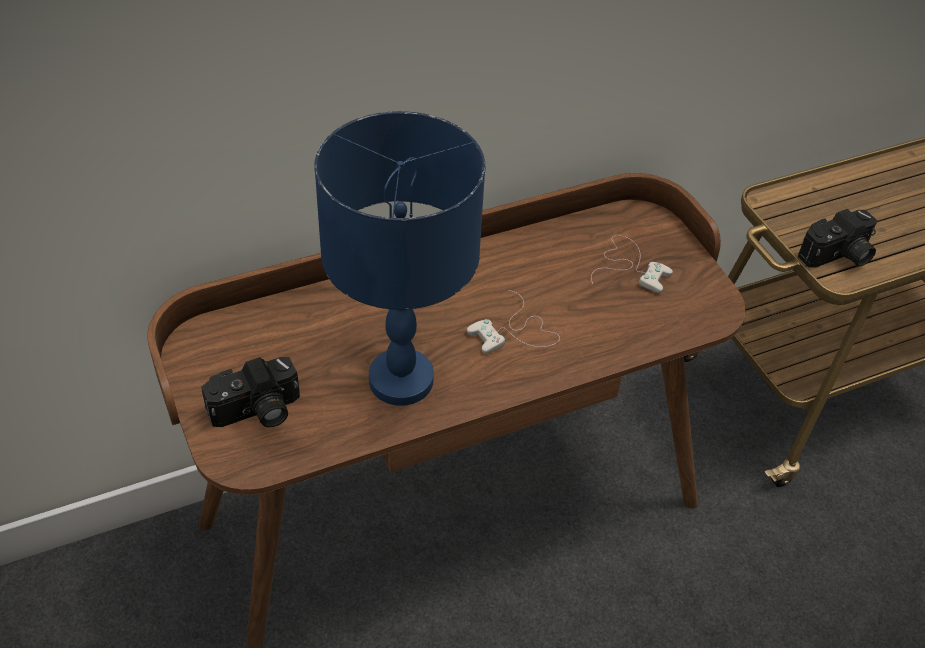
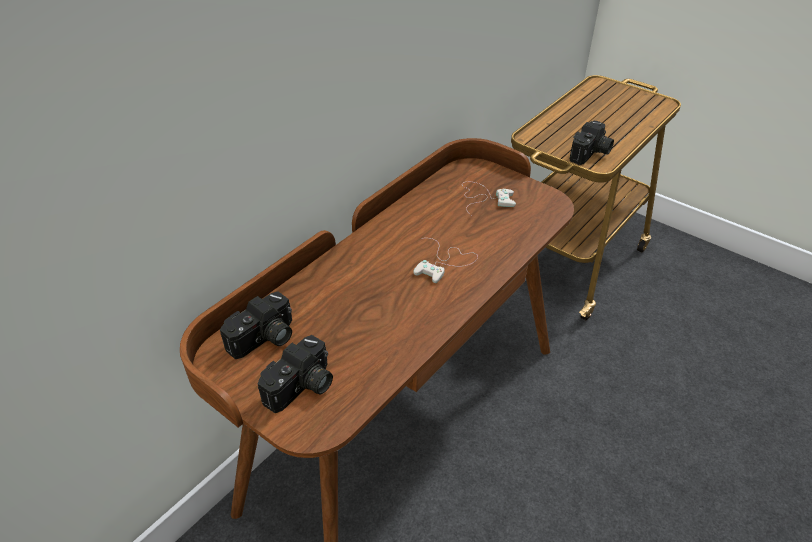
camera: 25 degrees left, 5 degrees down
blue table lamp [314,111,486,406] -> none
none -> camera [220,291,292,359]

